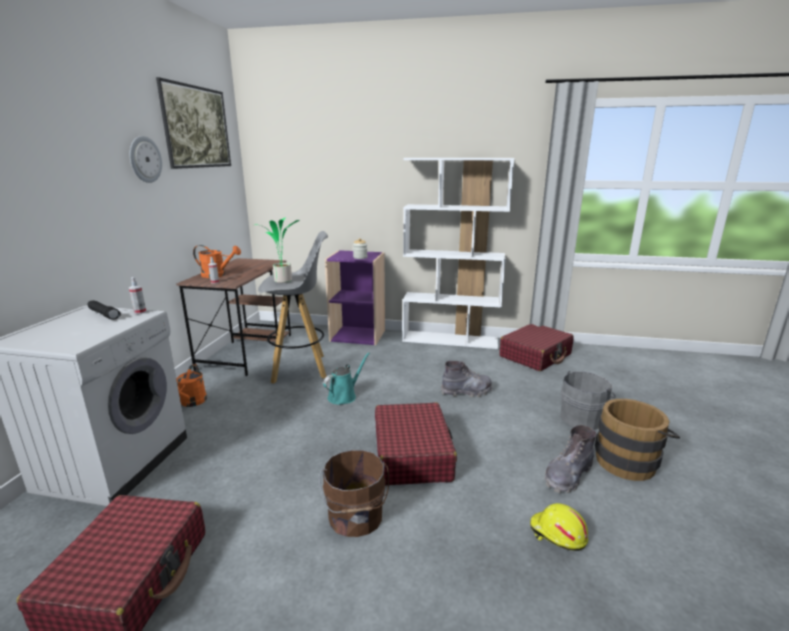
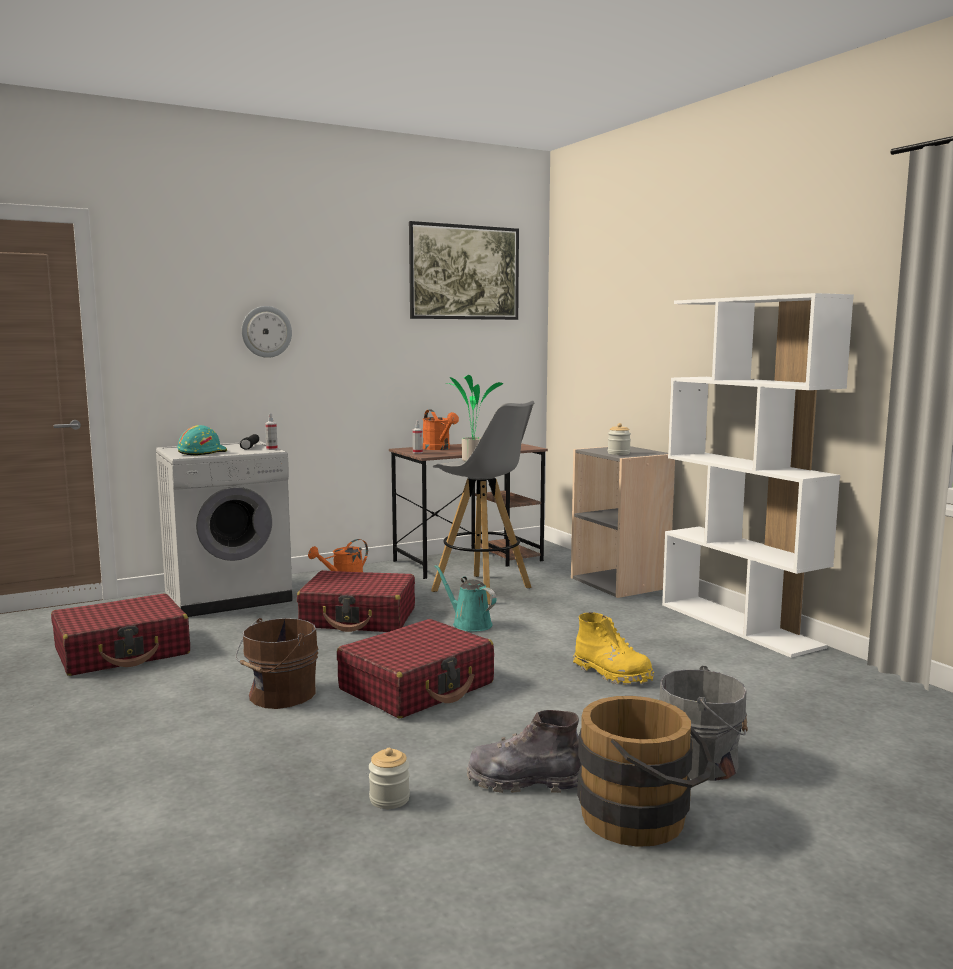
camera: 50 degrees right, 10 degrees down
wall clock [130,136,162,183] -> wall clock moved to [241,306,292,358]
turquoise watering can [323,352,370,405] -> turquoise watering can turned 135 degrees counterclockwise [434,565,497,632]
purple bookcase [325,250,385,345] -> grey bookcase [571,446,675,598]
grey boot [441,361,492,397] -> yellow boot [573,612,654,685]
red suitcase [499,324,574,371] -> red suitcase moved to [297,570,415,632]
yellow hard hat [530,503,588,551] -> jar [369,748,410,809]
none -> turquoise hard hat [177,425,227,456]

